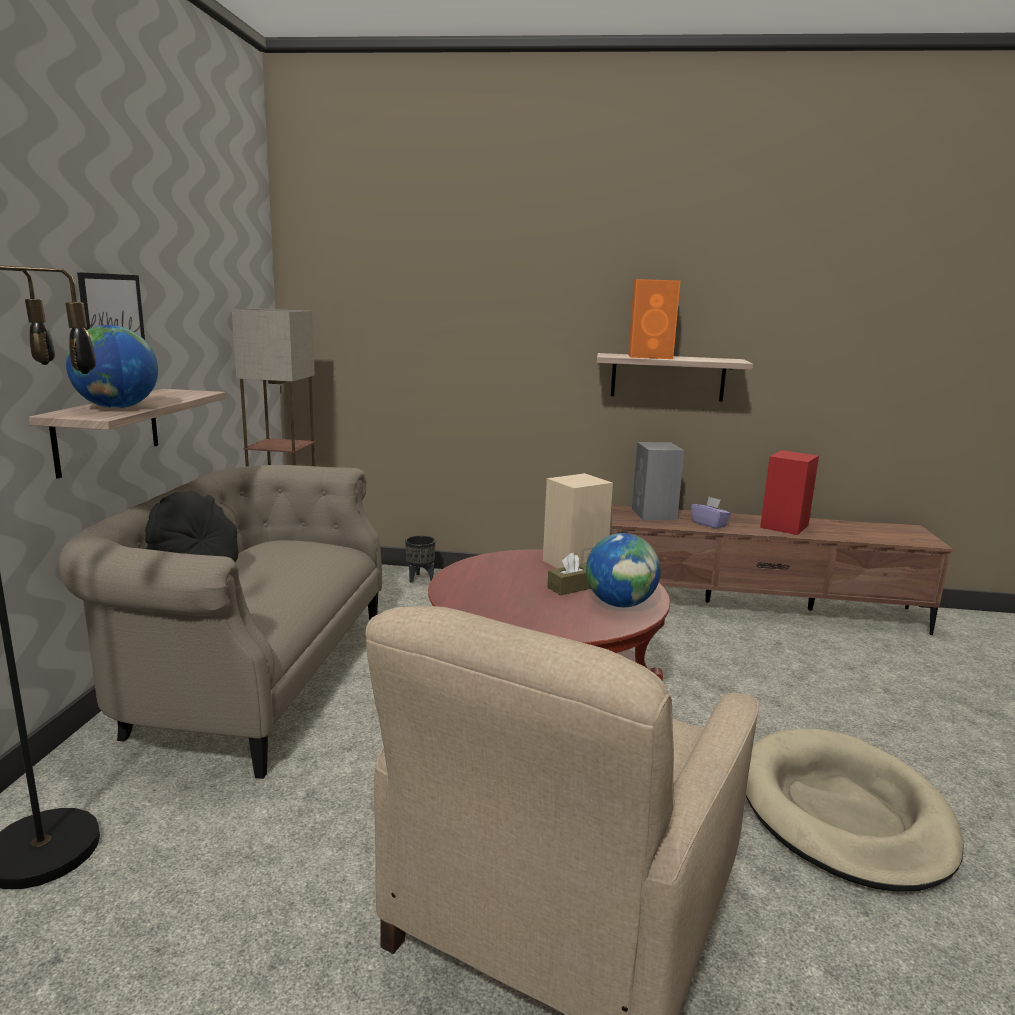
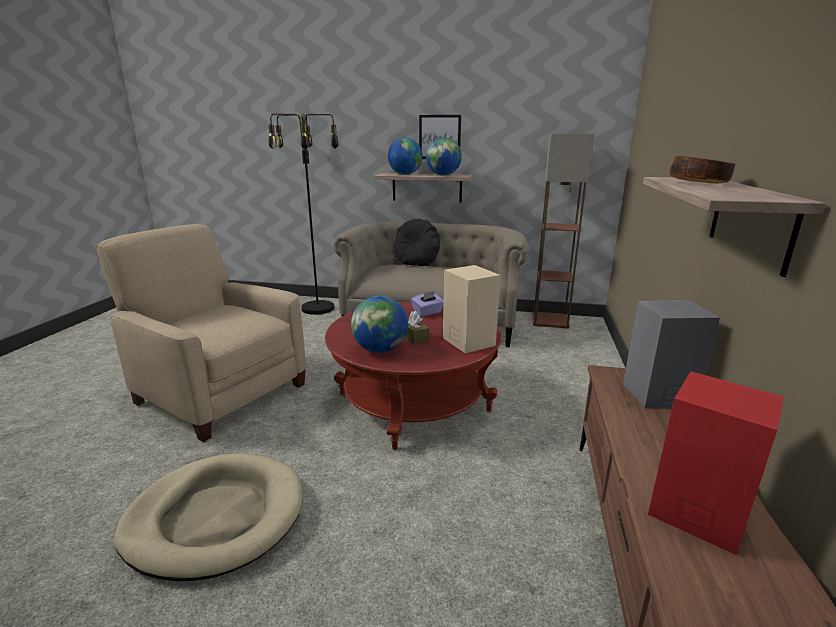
camera: 95 degrees right, 5 degrees up
black planter [405,536,436,583] -> none
orange speaker [628,279,680,359] -> bowl [669,156,735,183]
purple tissue box [691,497,731,529] -> purple tissue box moved to [411,291,444,317]
none -> globe [426,138,462,176]

